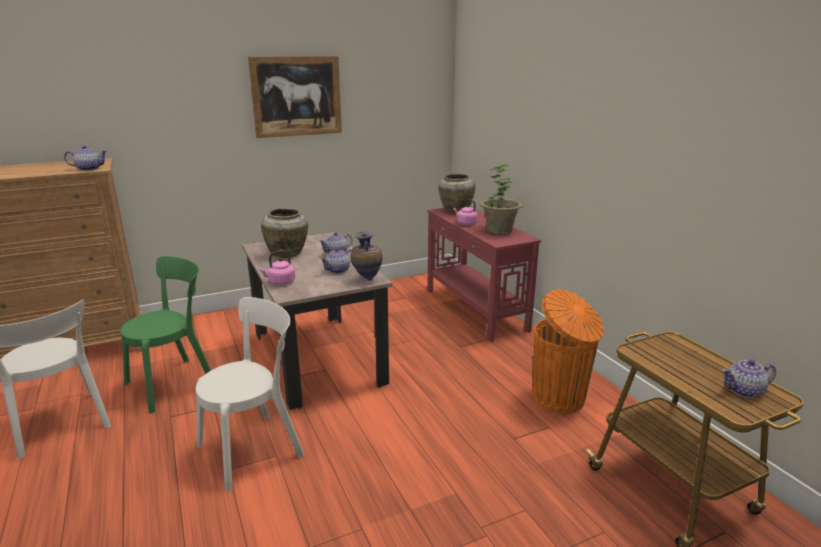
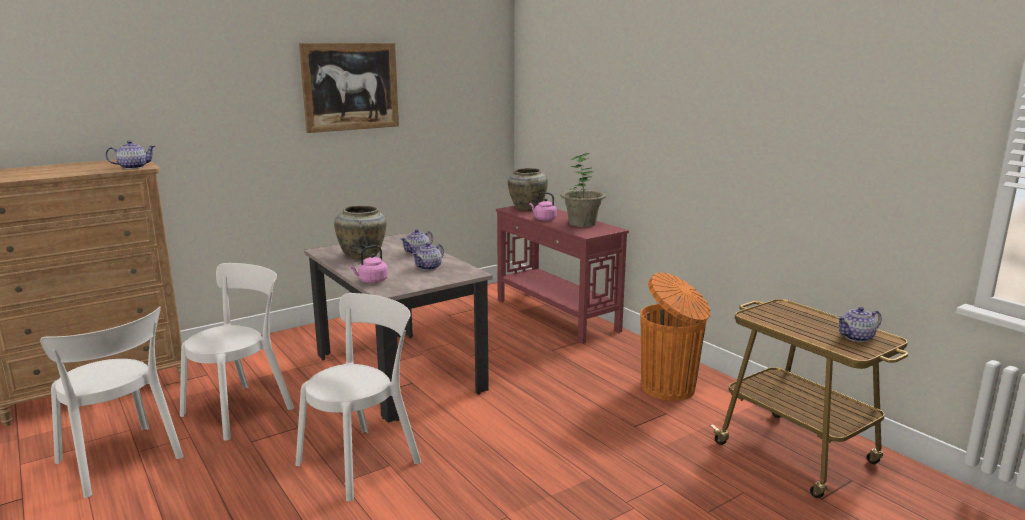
camera: 10 degrees left, 5 degrees down
green chair [120,256,211,413] -> white chair [180,263,294,441]
vase [351,231,383,281] -> none

